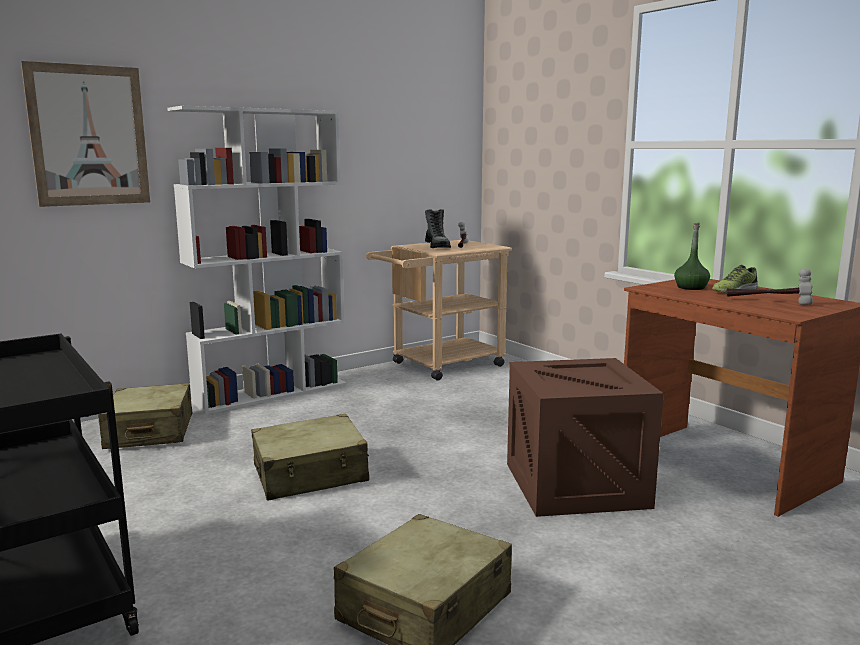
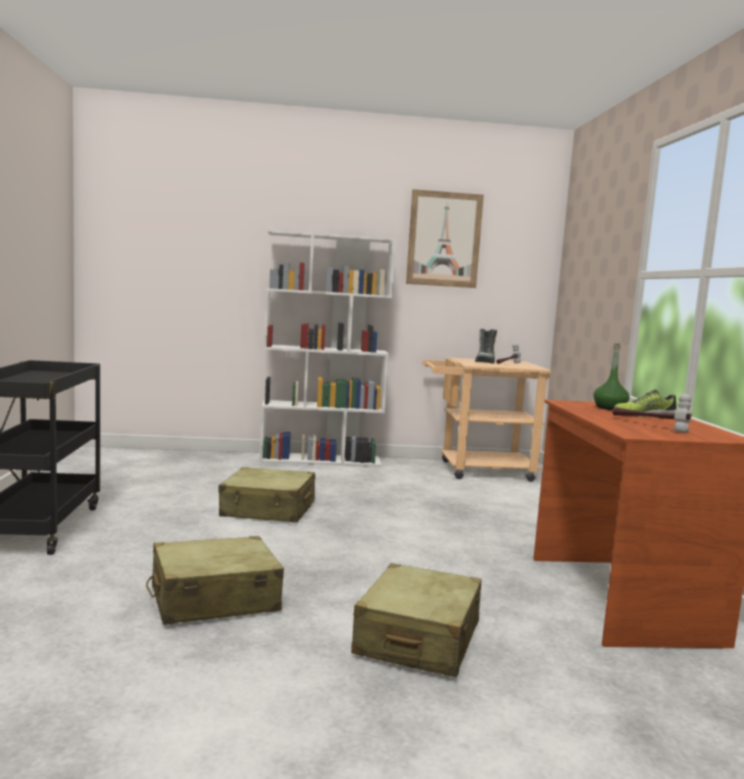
camera: 30 degrees right, 5 degrees down
picture [21,61,150,207] -> picture moved to [406,189,484,288]
beige suitcase [98,383,193,449] -> beige suitcase moved to [351,563,482,677]
crate [507,358,664,517] -> none

